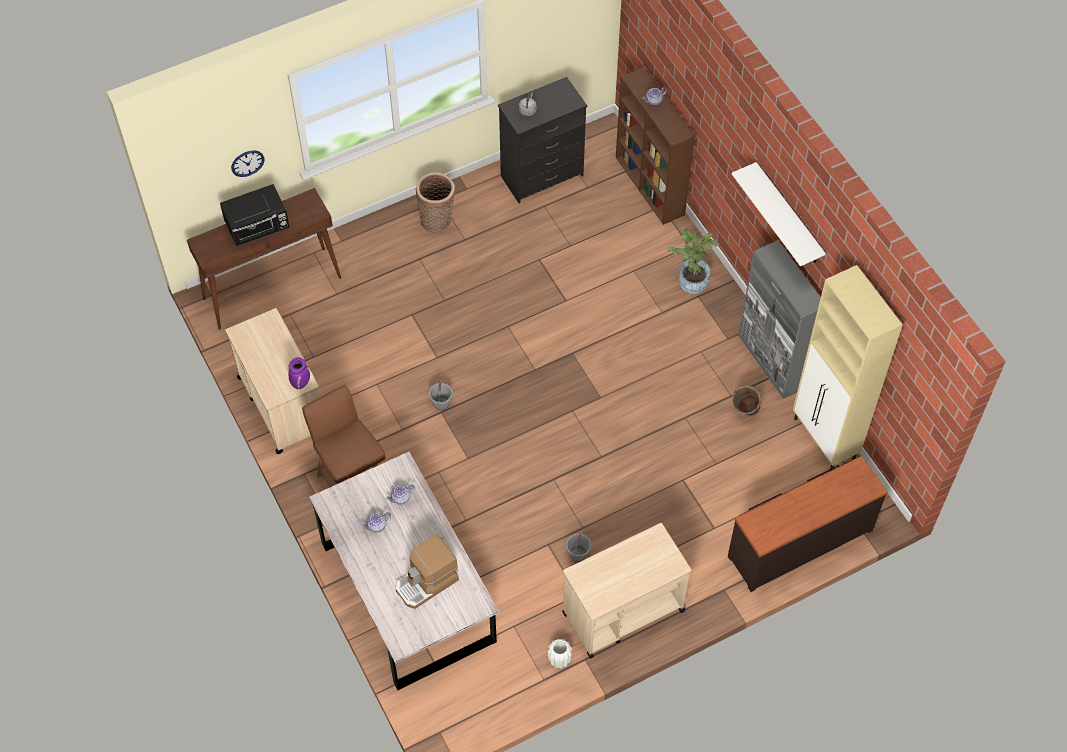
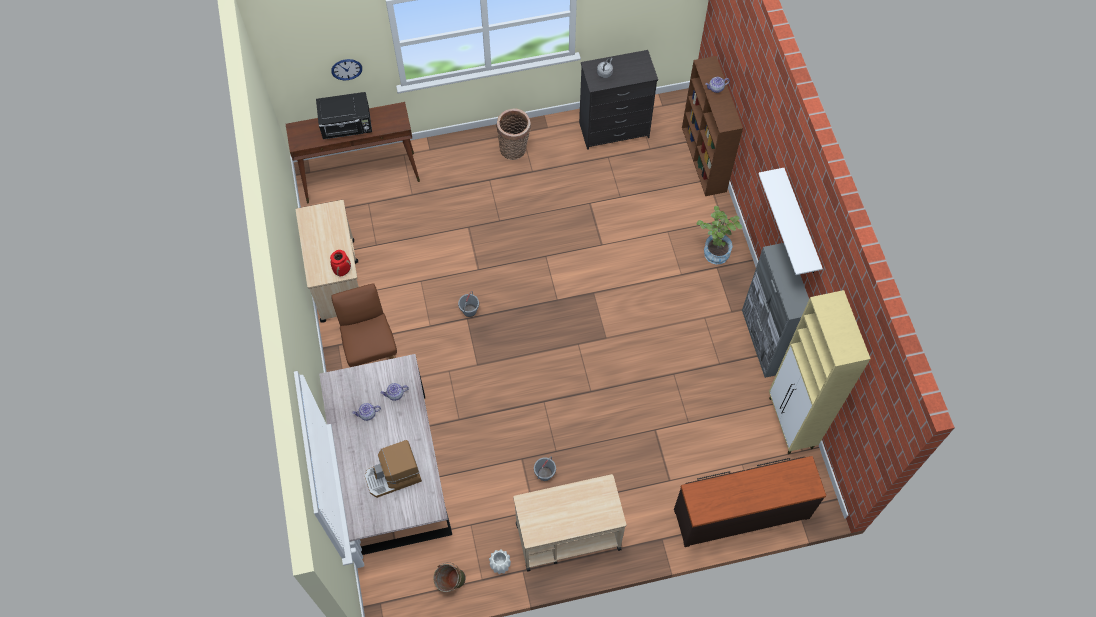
camera: 15 degrees right, 5 degrees up
purple vase [288,357,310,389] -> red vase [330,250,351,276]
green bucket [732,385,762,416] -> green bucket moved to [433,562,466,592]

